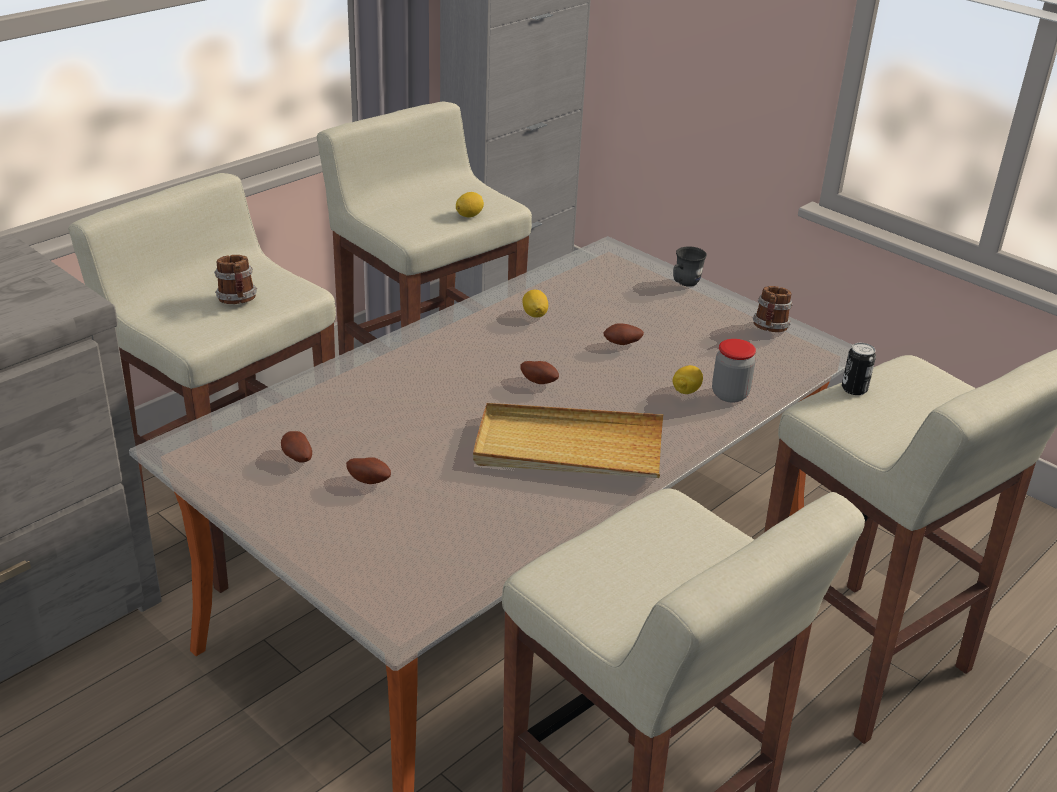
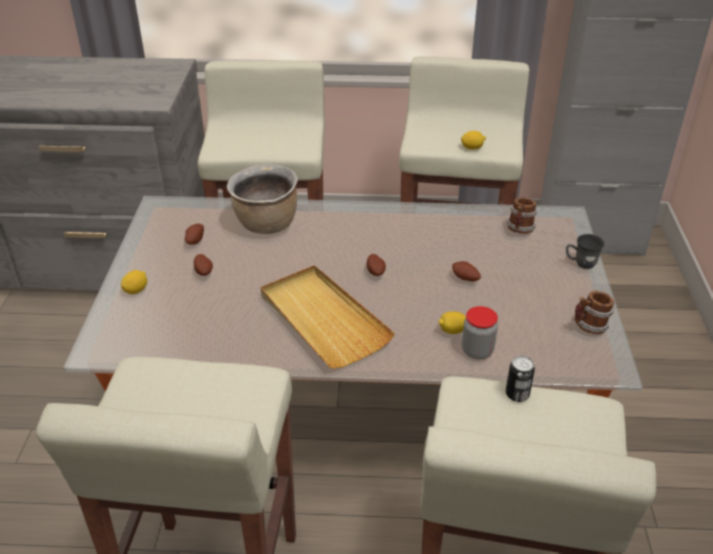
camera: 50 degrees right, 5 degrees up
mug [214,255,257,304] -> mug moved to [506,197,537,234]
lemon [522,290,548,318] -> lemon moved to [121,270,147,294]
none -> brown cooking pot [227,164,298,234]

